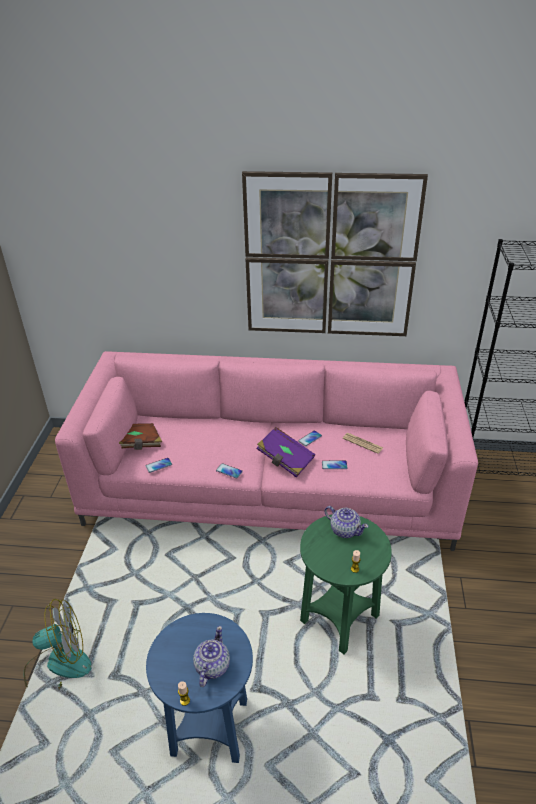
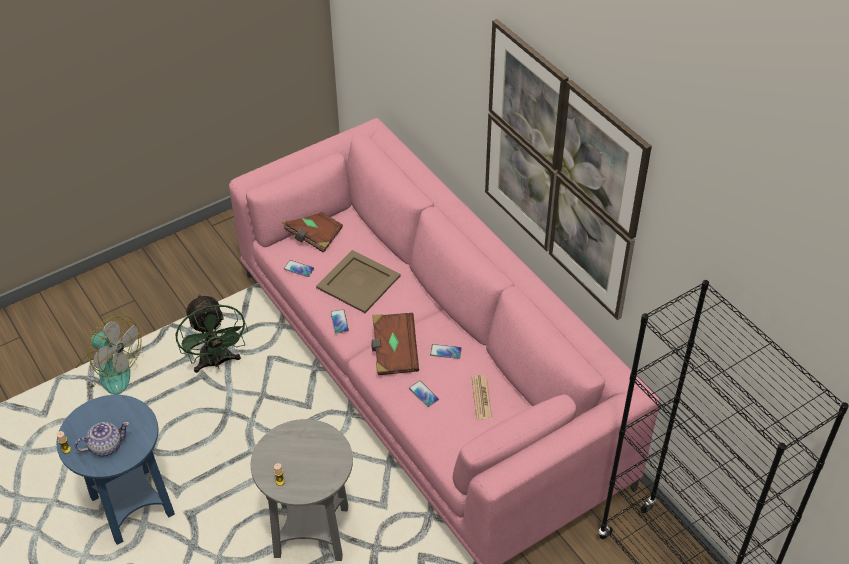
camera: 50 degrees right, 10 degrees up
purple book [256,427,315,477] -> brown book [371,313,419,375]
green side table [300,514,392,654] -> grey side table [251,419,353,561]
teapot [324,506,368,538] -> none
none -> green fan [175,294,248,373]
none -> beige tray [316,250,401,313]

